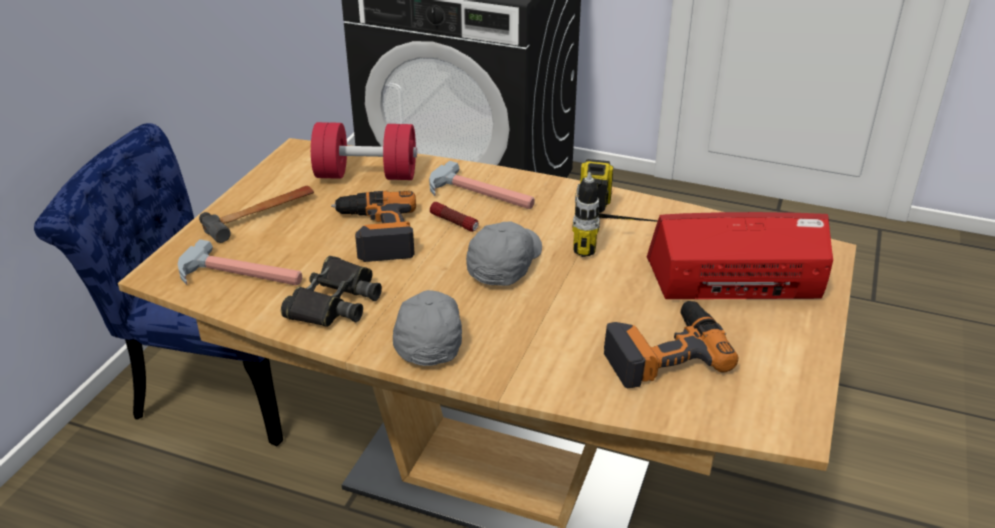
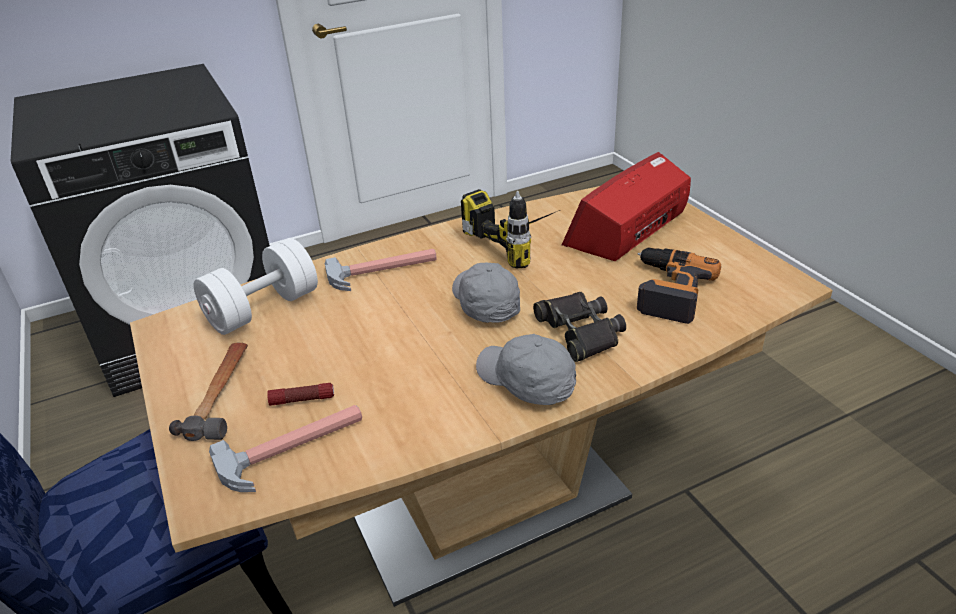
camera: 45 degrees left, 0 degrees up
black binoculars [281,256,382,327] -> black binoculars moved to [533,292,626,362]
red dumbbell [311,122,417,180] -> white dumbbell [194,238,318,335]
power drill [331,191,416,262] -> none
flashlight [430,202,479,232] -> flashlight moved to [267,383,334,406]

